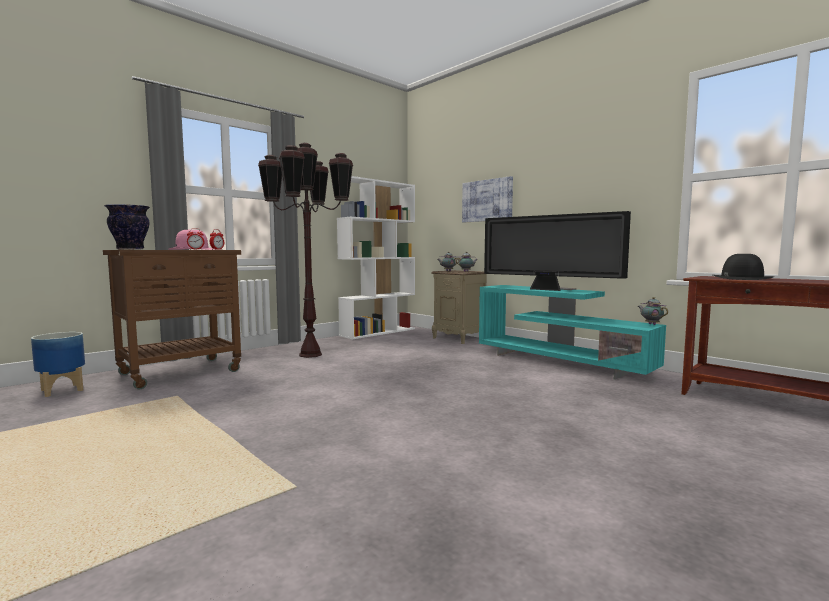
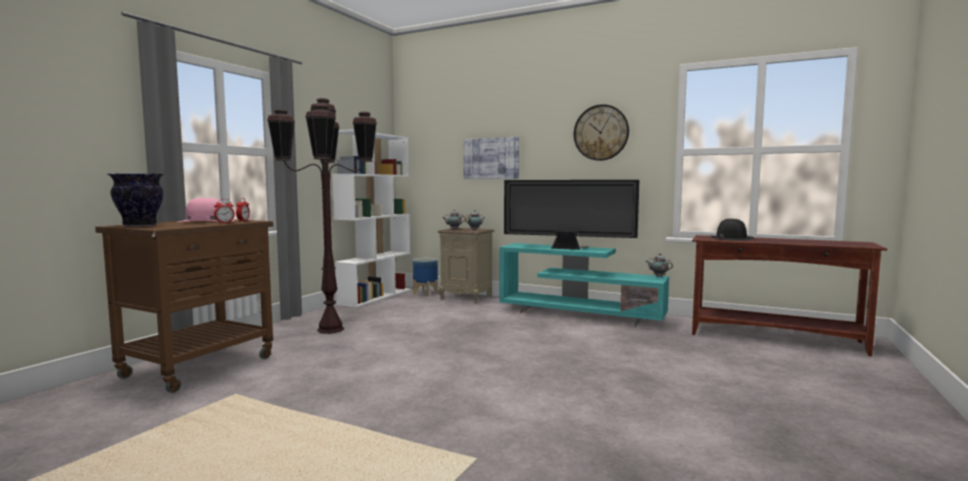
camera: 20 degrees left, 0 degrees up
planter [31,332,85,397] -> planter moved to [413,258,438,296]
none -> wall clock [574,104,629,161]

